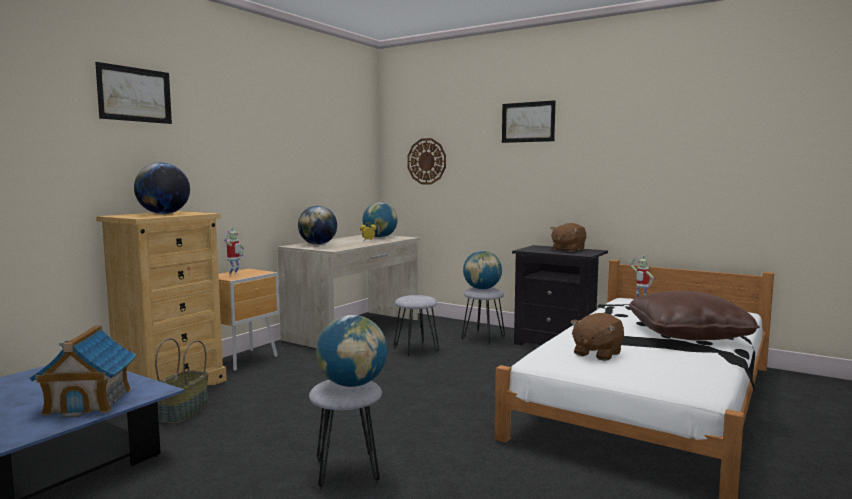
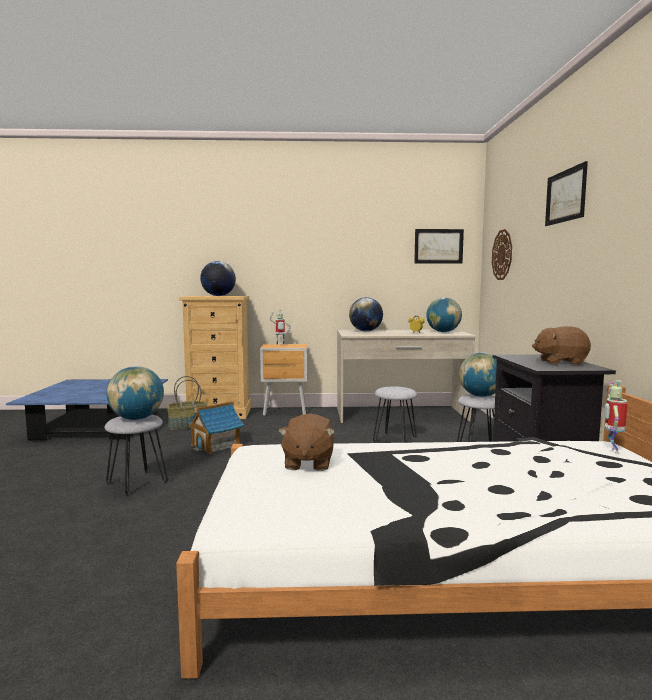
camera: 55 degrees right, 0 degrees up
toy house [30,325,136,418] -> toy house moved to [188,401,244,454]
picture [95,62,172,124] -> picture moved to [414,229,464,264]
brown plush toy [570,313,624,361] -> brown plush toy turned 90 degrees counterclockwise [278,413,335,471]
brown pillow [629,291,760,340] -> none

